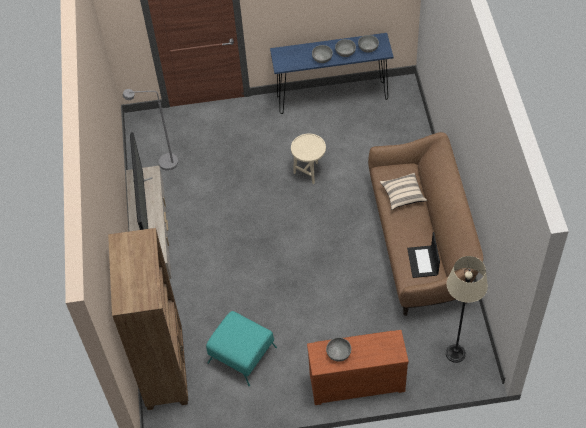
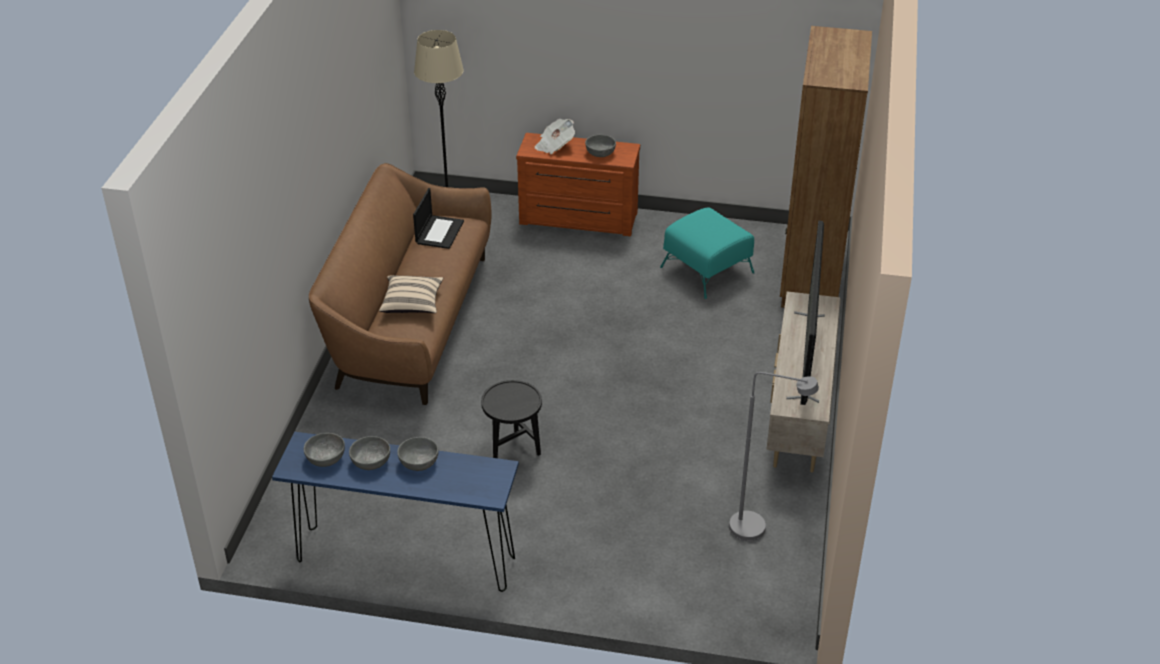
camera: 165 degrees left, 15 degrees down
beige side table [291,134,326,184] -> black side table [481,380,542,458]
none -> newspaper [535,119,575,154]

